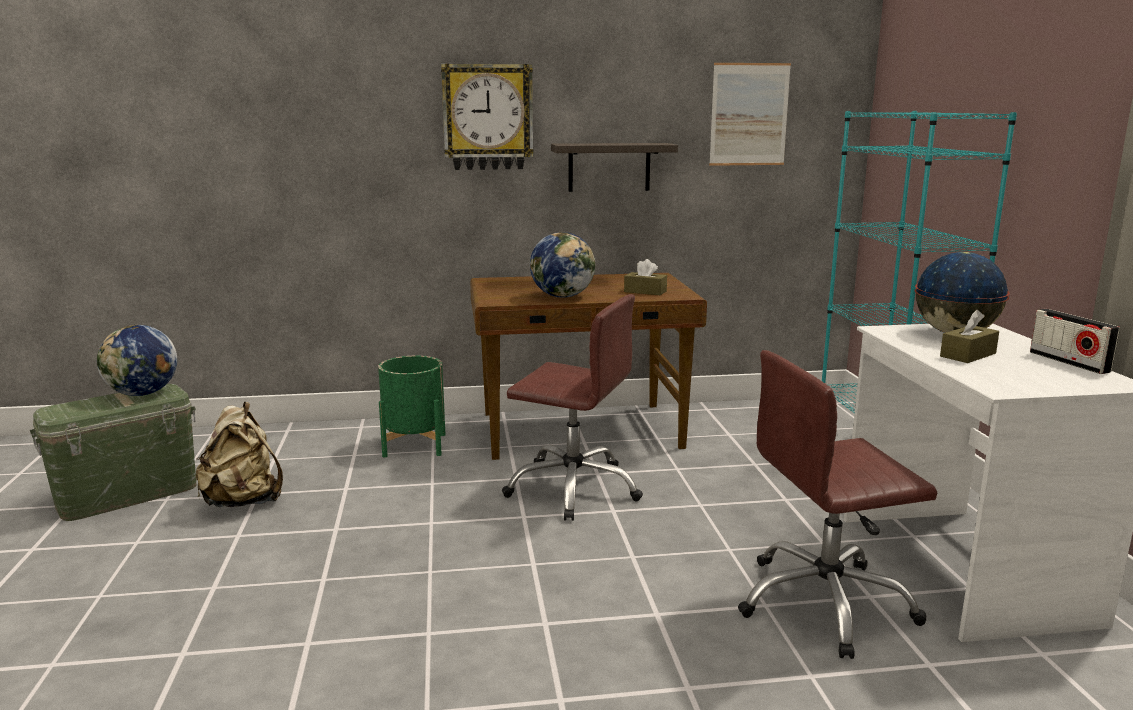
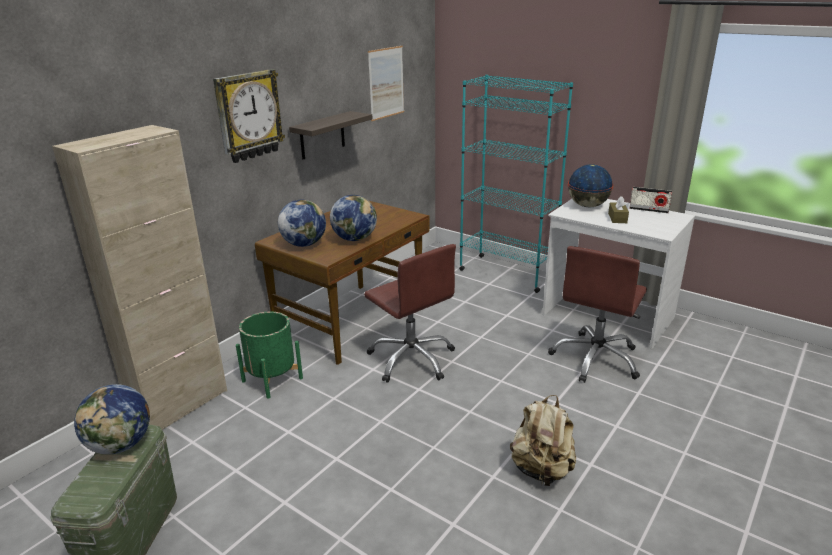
camera: 45 degrees left, 10 degrees up
beige backpack [196,402,283,507] -> beige backpack moved to [510,395,576,486]
brown office chair [502,294,643,521] -> brown office chair turned 75 degrees clockwise [364,244,456,383]
brown tissue box [624,259,667,295] -> none
none -> beige cabinet [52,125,227,430]
none -> globe [278,199,326,247]

